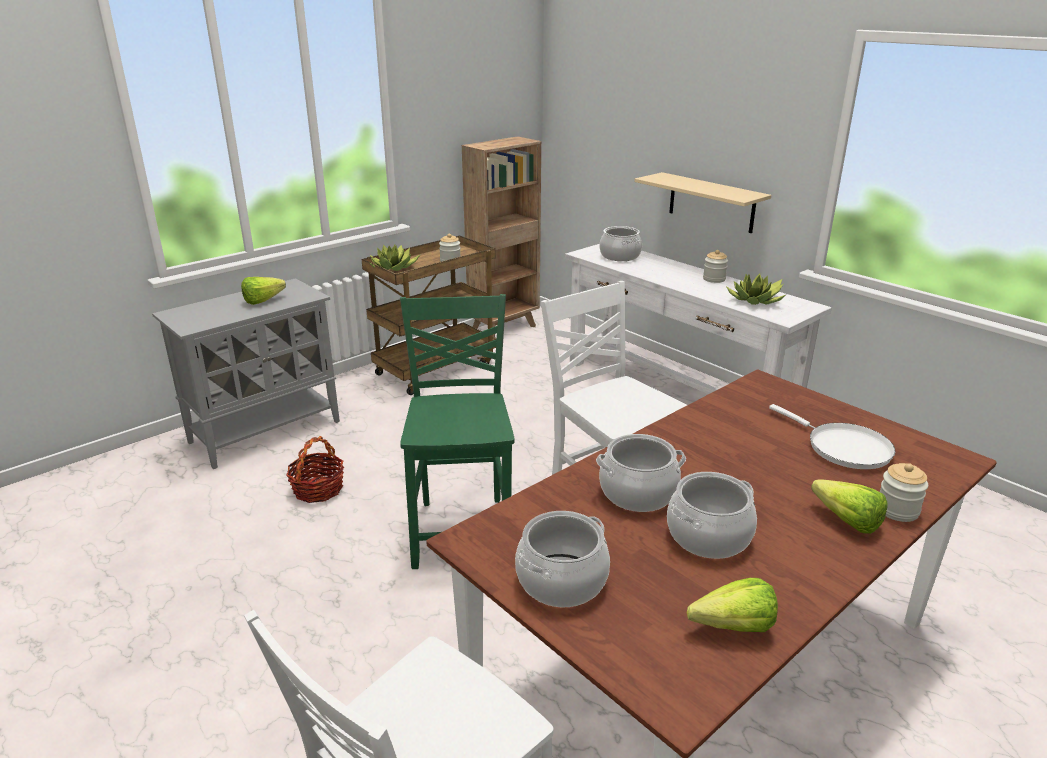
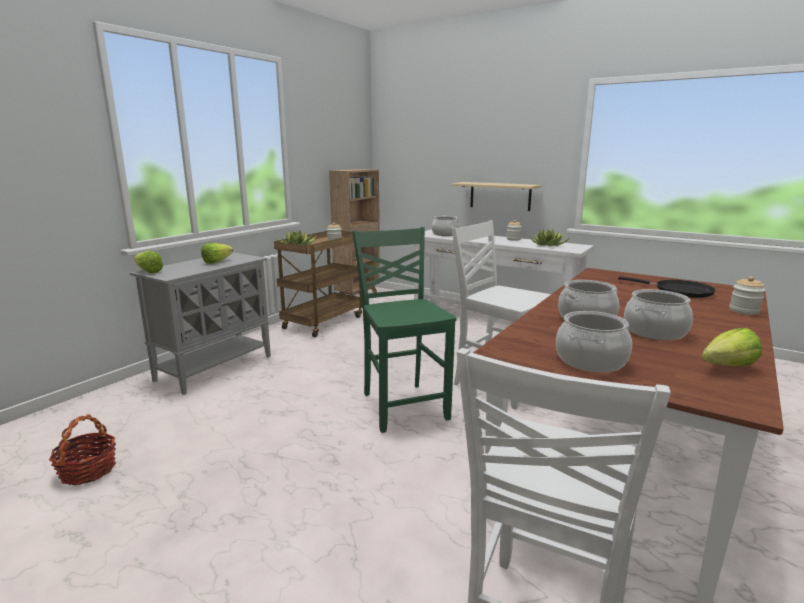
camera: 15 degrees left, 10 degrees down
basket [286,436,344,503] -> basket moved to [49,414,116,485]
white frying pan [769,404,896,469] -> black frying pan [618,276,716,298]
lettuce [811,480,888,534] -> lettuce moved to [134,251,163,273]

